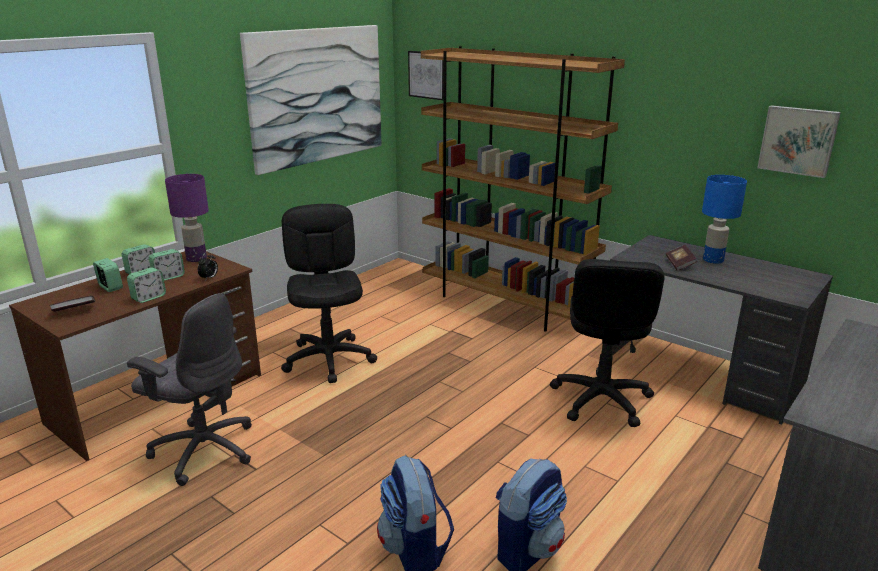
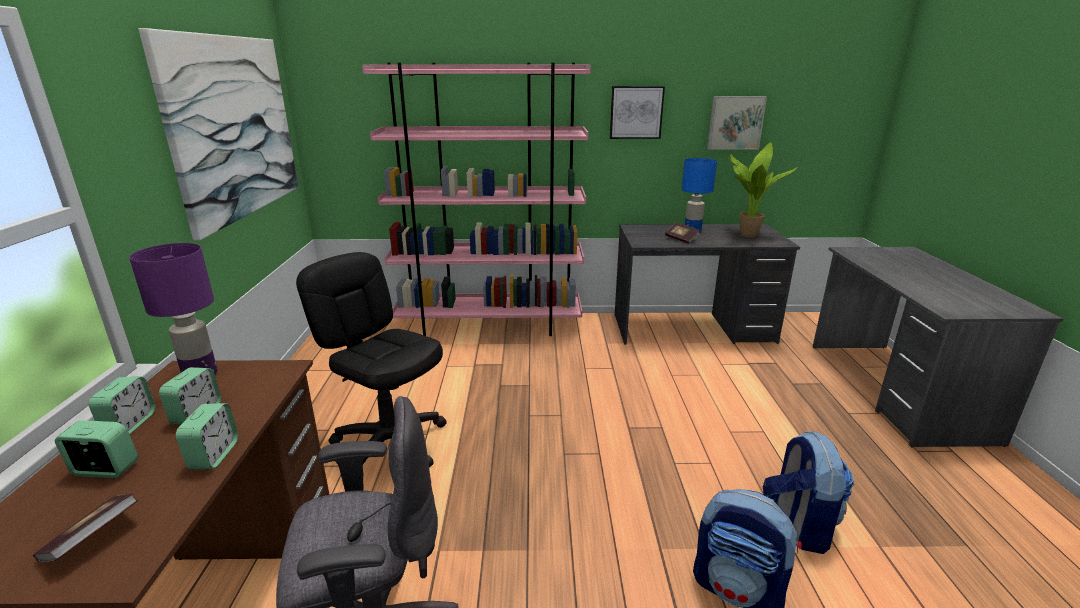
camera: 40 degrees left, 0 degrees up
alarm clock [198,253,218,279] -> none
picture [408,51,443,100] -> picture moved to [610,86,665,139]
brown bookcase [421,46,625,332] -> pink bookcase [362,63,591,336]
black office chair [550,259,665,427] -> none
none -> potted plant [729,142,797,238]

